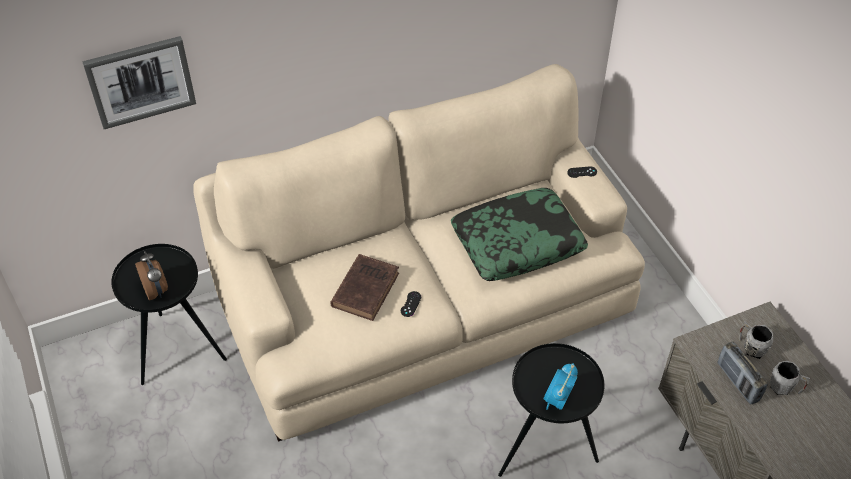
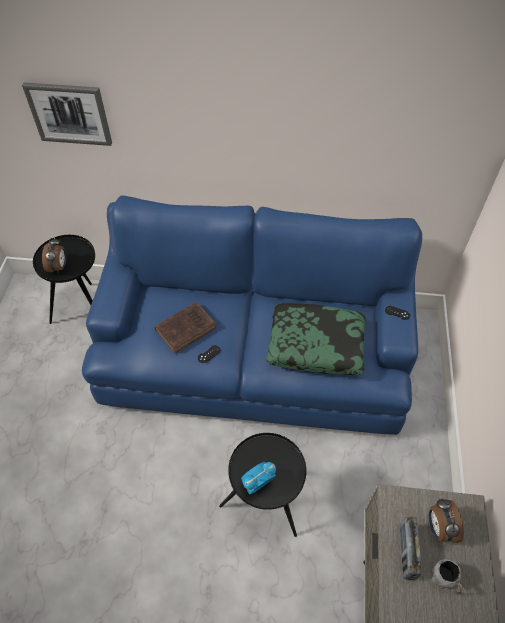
camera: 30 degrees right, 5 degrees up
beige sofa [193,64,645,441] -> blue sofa [82,195,422,435]
grey mug [739,321,773,359] -> alarm clock [429,499,464,543]

